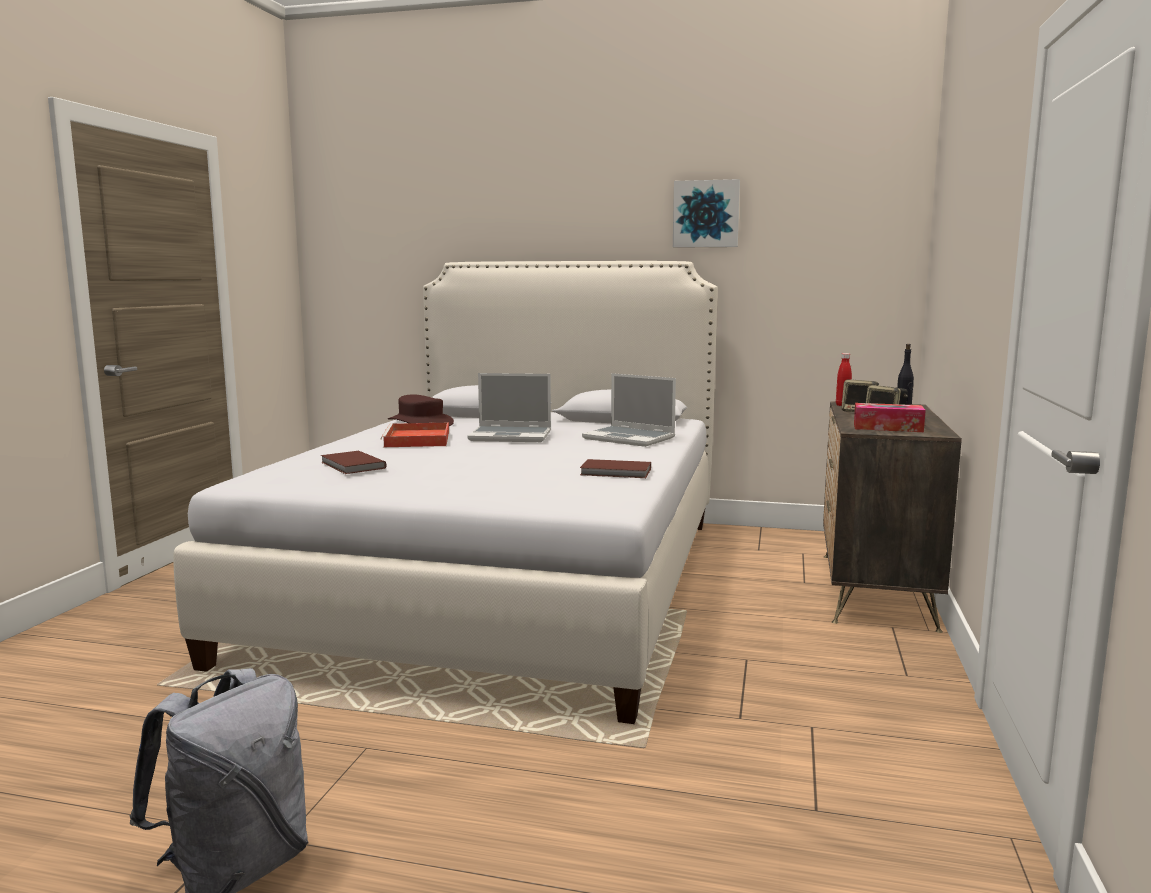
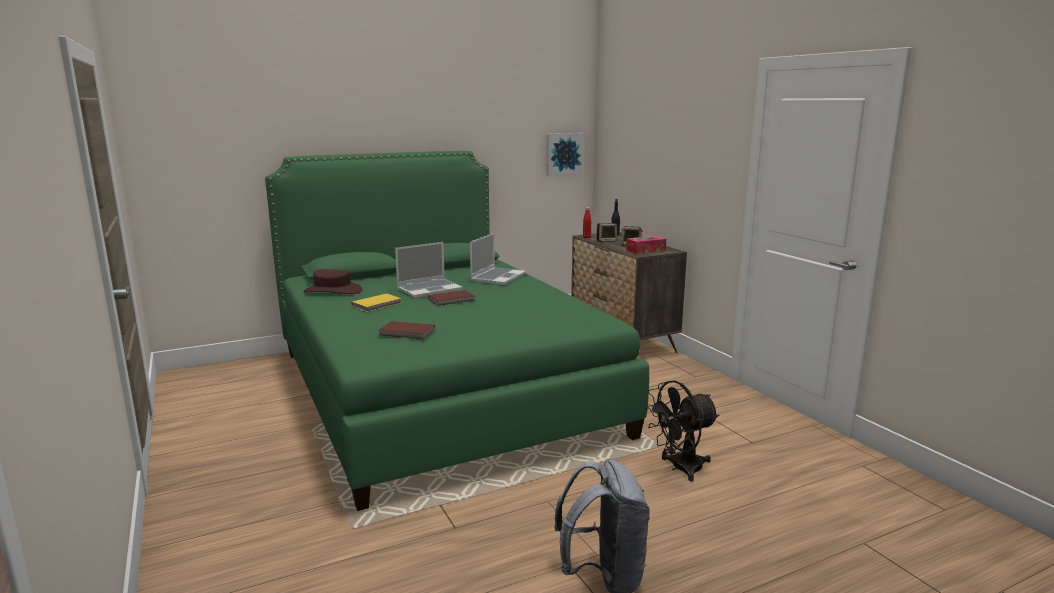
camera: 40 degrees left, 5 degrees up
white bed [173,261,718,724] -> green bed [265,151,649,511]
red tray [380,423,449,447] -> yellow book [351,293,402,312]
brown book [580,459,651,478] -> brown book moved to [428,290,475,306]
laptop [582,373,676,447] -> laptop turned 60 degrees counterclockwise [470,233,526,285]
picture [673,179,740,248] -> picture moved to [546,133,584,176]
none -> black fan [644,380,719,481]

